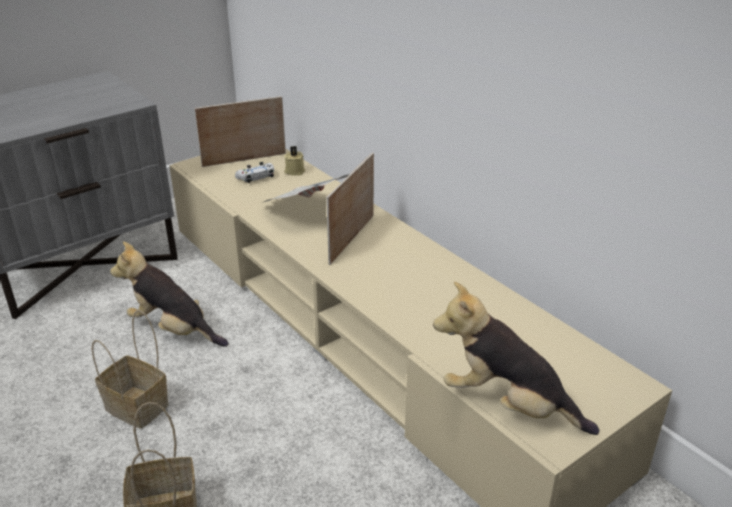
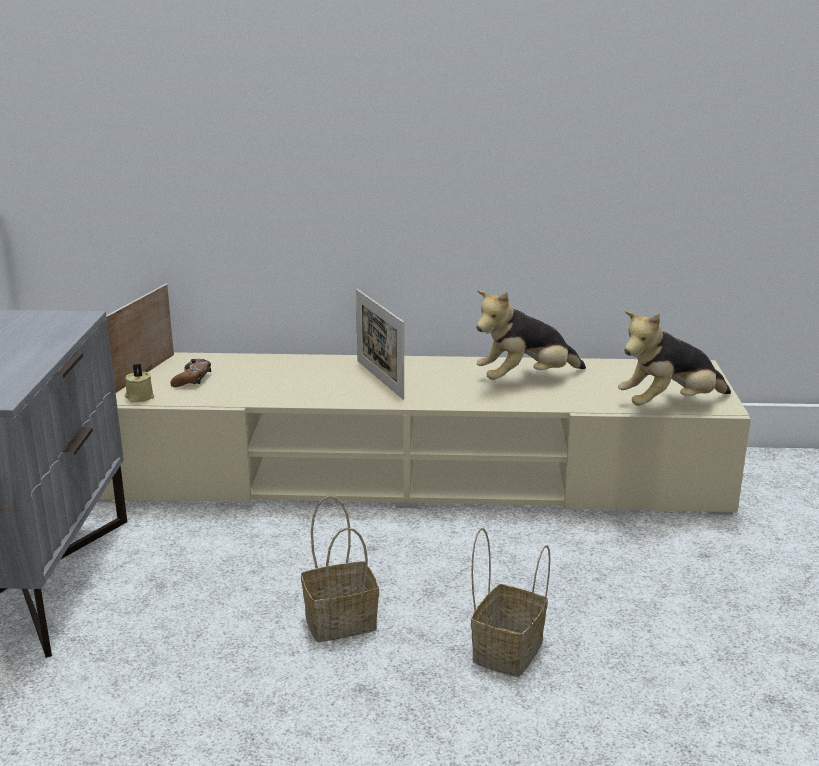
camera: 50 degrees left, 10 degrees down
plush toy [110,241,229,347] -> plush toy moved to [476,290,586,380]
white game controller [235,162,274,183] -> brown game controller [170,359,211,387]
newspaper [264,174,349,202] -> none
beige candle [284,146,305,175] -> beige candle moved to [124,364,154,402]

